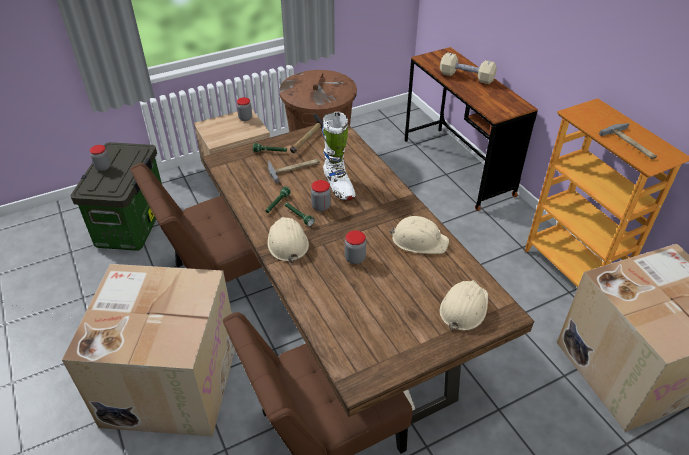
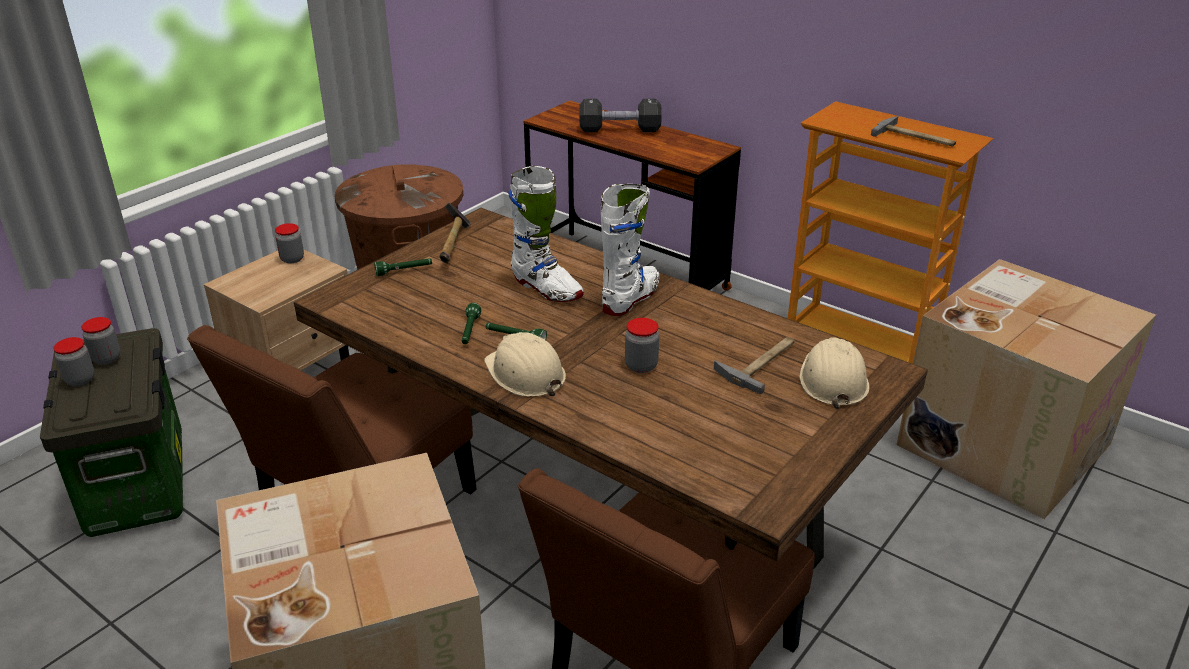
camera: 25 degrees left, 10 degrees down
hammer [268,159,320,183] -> hammer moved to [714,337,795,395]
jar [311,180,331,211] -> jar moved to [81,317,120,365]
beige hard hat [389,216,449,254] -> none
beige dumbbell [440,52,497,84] -> black dumbbell [580,99,662,132]
none -> white boot [601,184,659,316]

